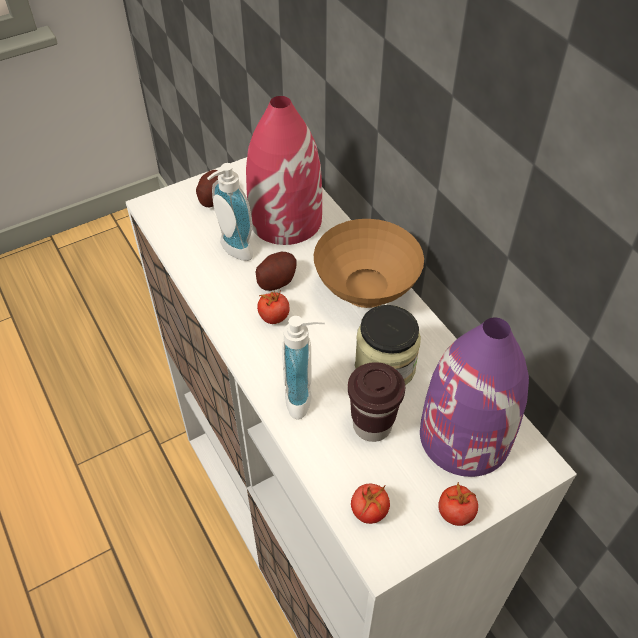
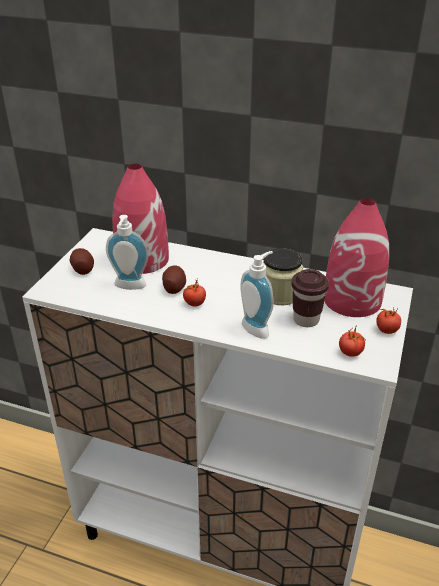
camera: 40 degrees left, 15 degrees down
brown bowl [314,219,424,308] -> none
purple vase [420,318,529,477] -> red vase [324,198,389,317]

